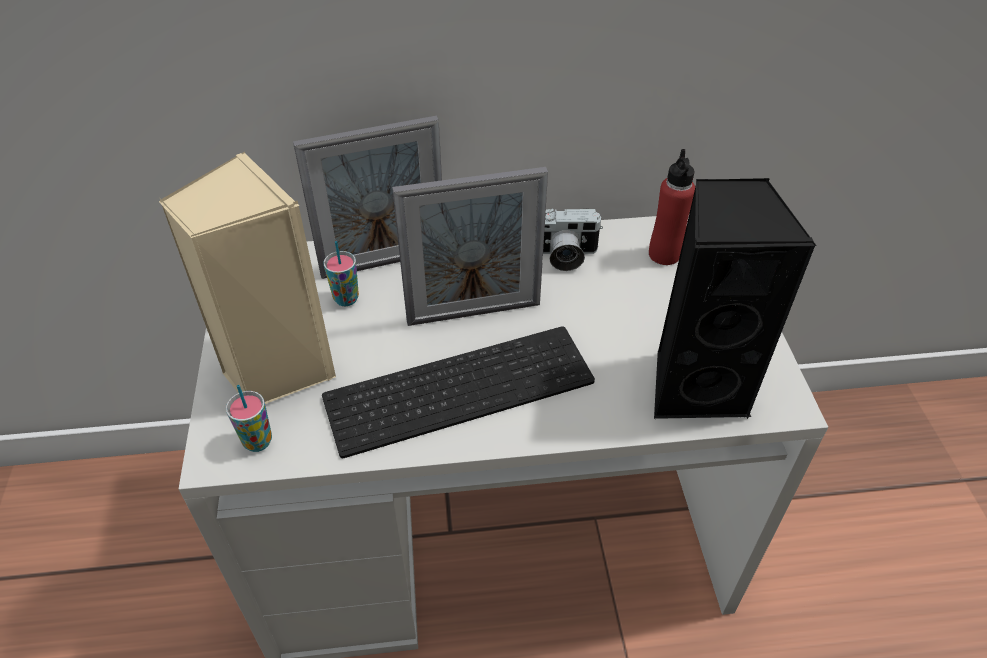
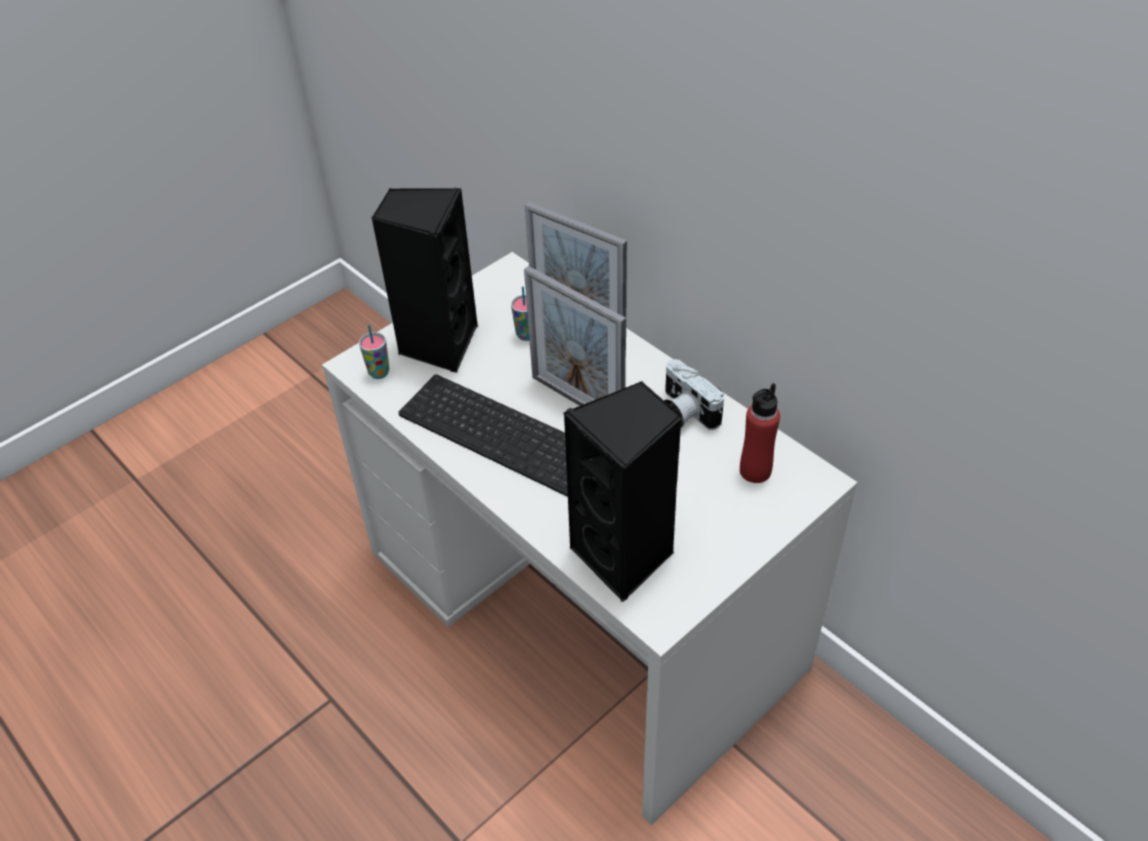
camera: 55 degrees right, 0 degrees up
beige speaker [159,151,336,404] -> black speaker [371,188,478,373]

